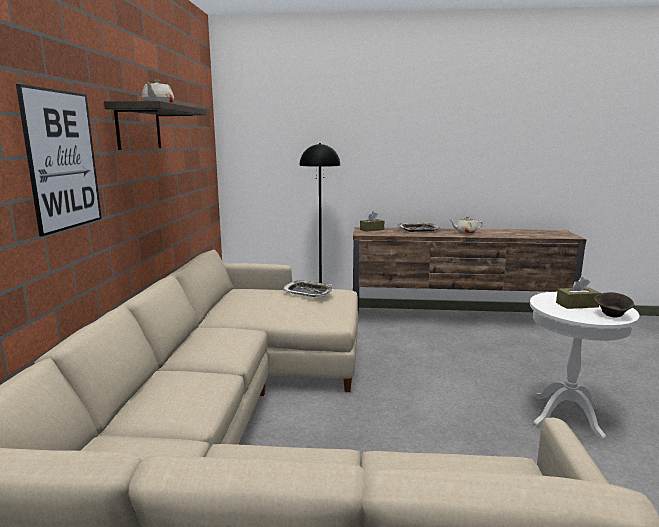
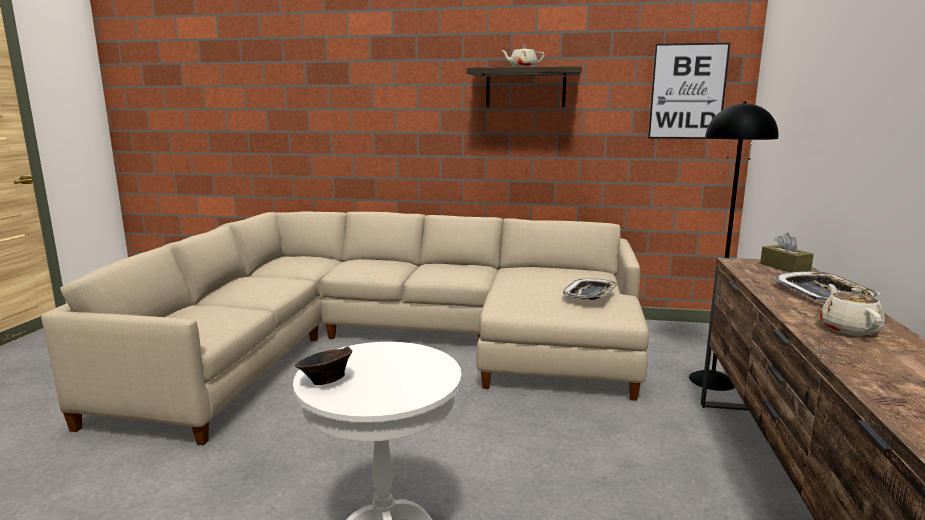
camera: 95 degrees right, 0 degrees up
picture [16,84,102,236] -> picture moved to [648,43,730,139]
brown tissue box [556,277,601,309] -> none

